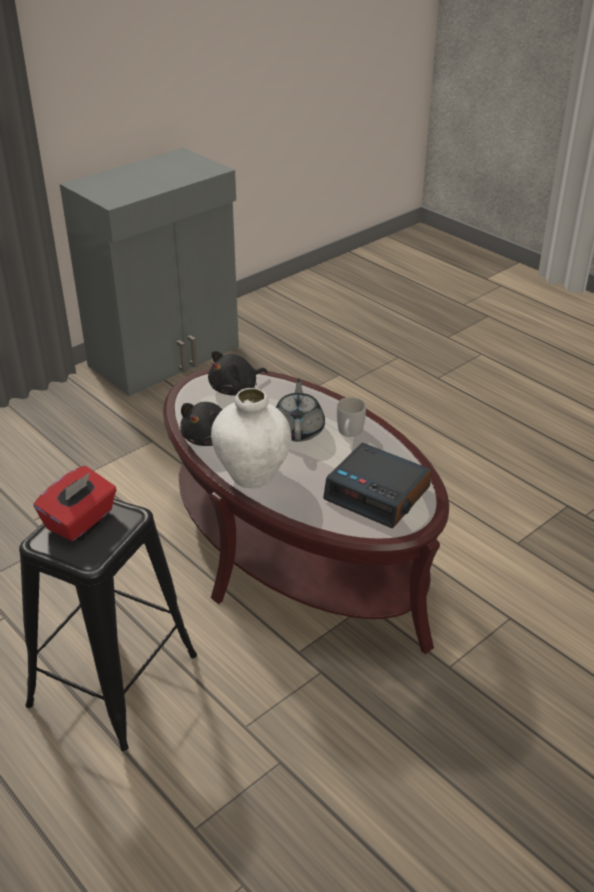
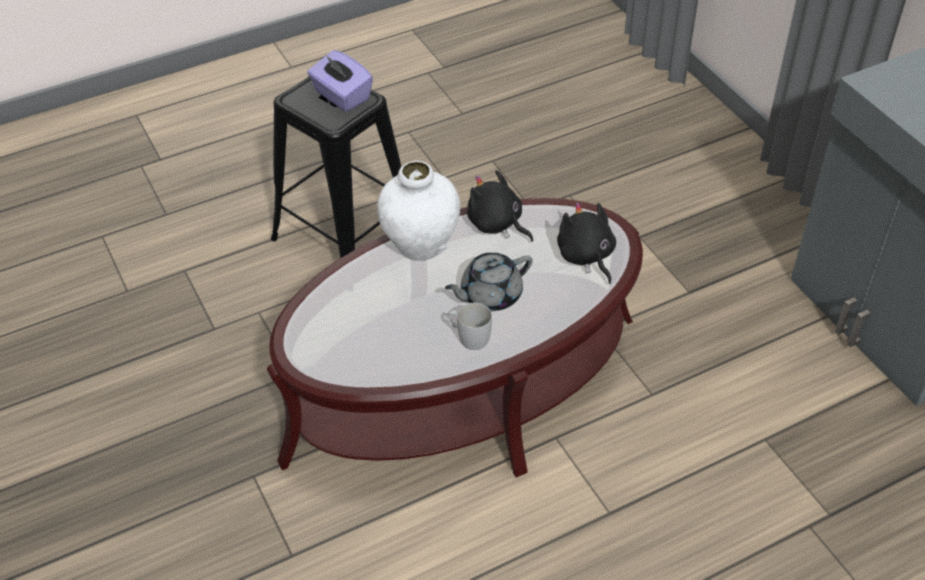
camera: 105 degrees right, 10 degrees up
red tissue box [34,466,117,541] -> purple tissue box [307,50,373,112]
grey teapot [276,378,325,442] -> grey teapot turned 135 degrees clockwise [445,252,533,311]
alarm clock [323,443,432,528] -> none

